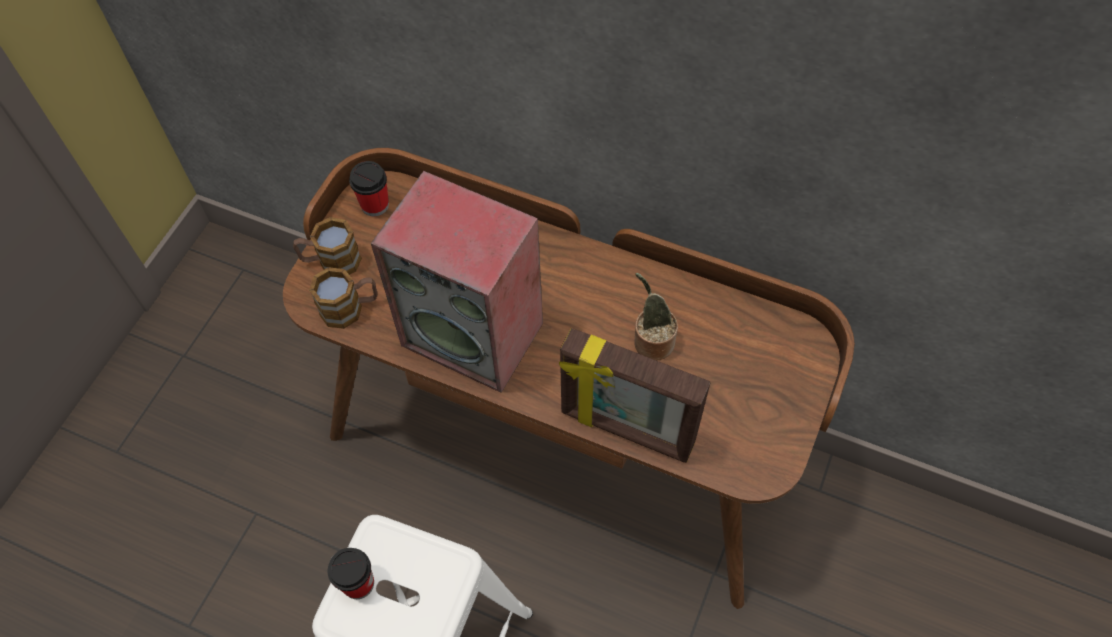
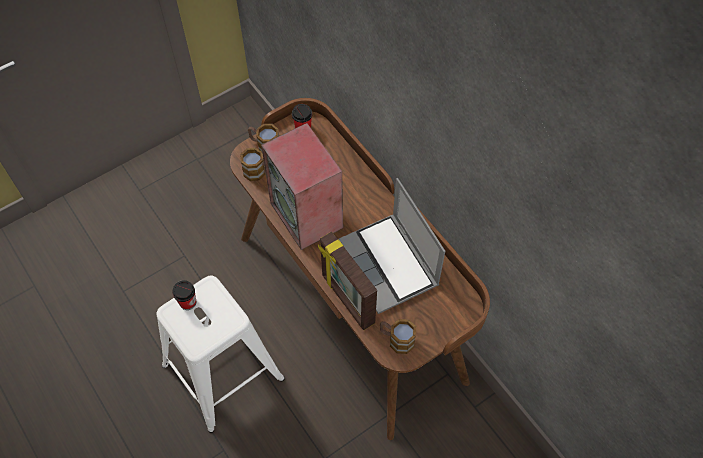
camera: 30 degrees right, 0 degrees up
potted plant [634,273,678,360] -> laptop [339,178,445,314]
none -> mug [380,319,416,354]

